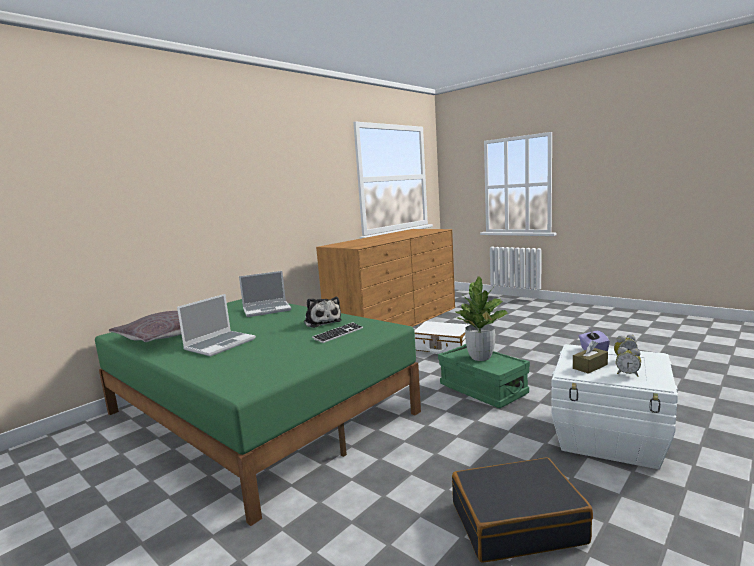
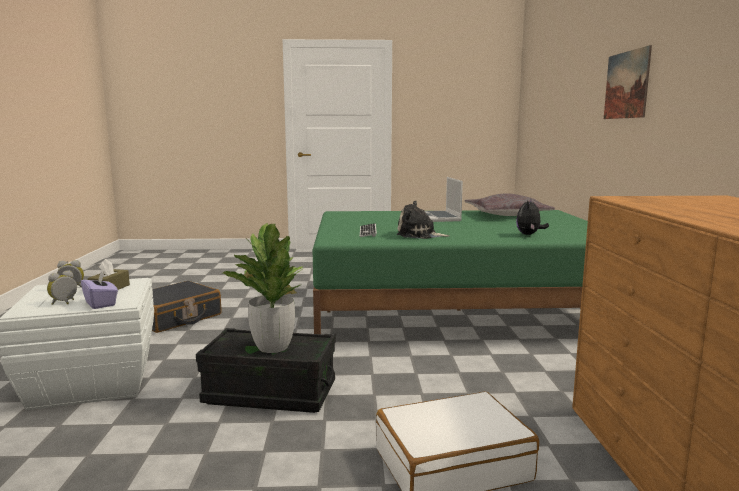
camera: 135 degrees right, 0 degrees up
laptop [239,271,292,317] -> plush toy [516,198,549,235]
green storage box [438,344,530,408] -> black storage box [196,328,336,413]
none -> picture [604,45,652,119]

